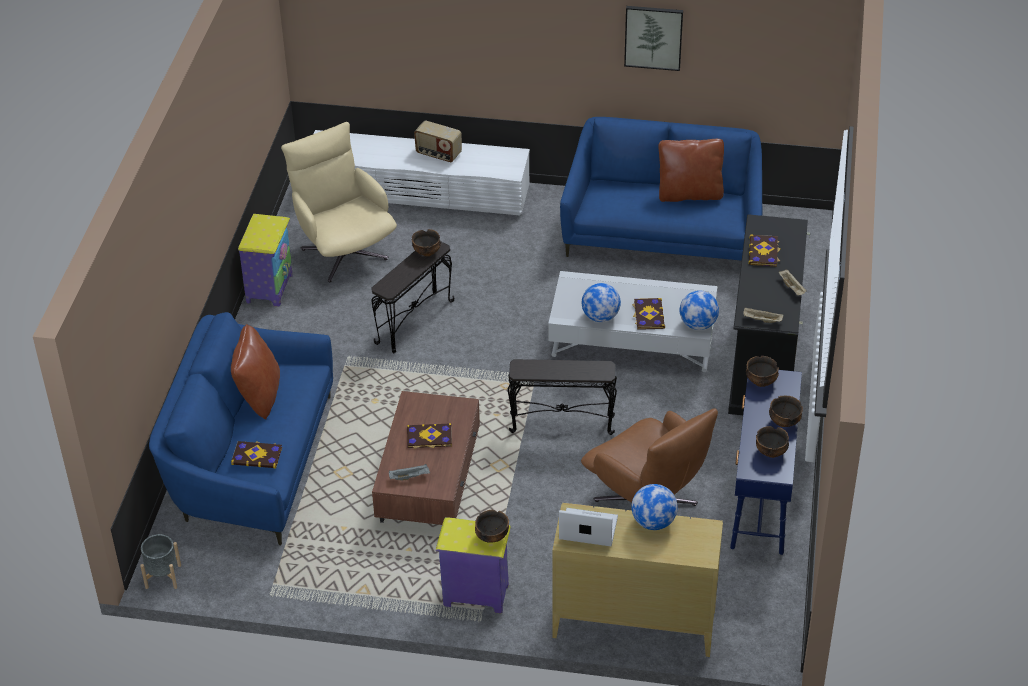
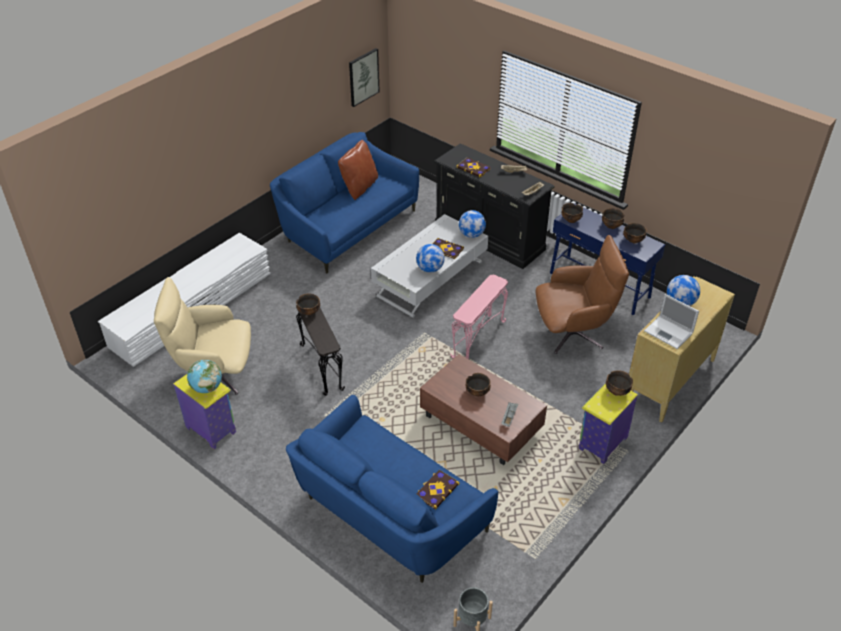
camera: 60 degrees left, 0 degrees up
brown pillow [231,324,280,419] -> none
book [407,423,452,449] -> bowl [465,373,491,396]
radio [414,120,462,162] -> none
black side table [508,359,617,435] -> pink side table [450,275,508,359]
laptop [559,508,618,546] -> laptop turned 90 degrees counterclockwise [644,294,699,349]
picture [624,6,683,71] -> picture moved to [349,48,380,107]
none -> globe [187,360,222,393]

